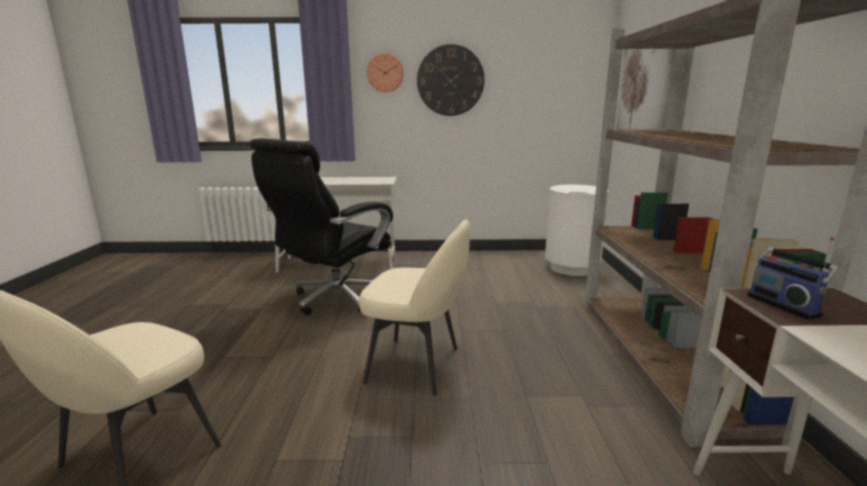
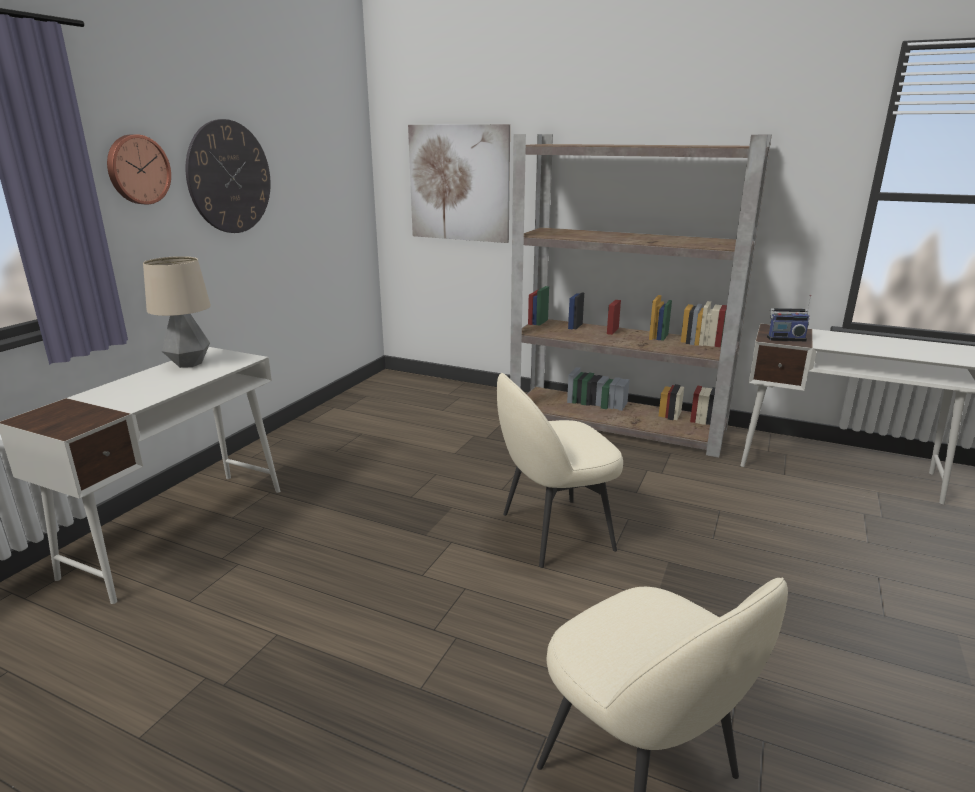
camera: 65 degrees left, 5 degrees up
black office chair [250,138,393,315] -> none
beige chair [359,219,470,396] -> beige chair turned 150 degrees counterclockwise [497,373,623,568]
white trash can [545,184,609,276] -> none
none -> table lamp [143,256,211,368]

